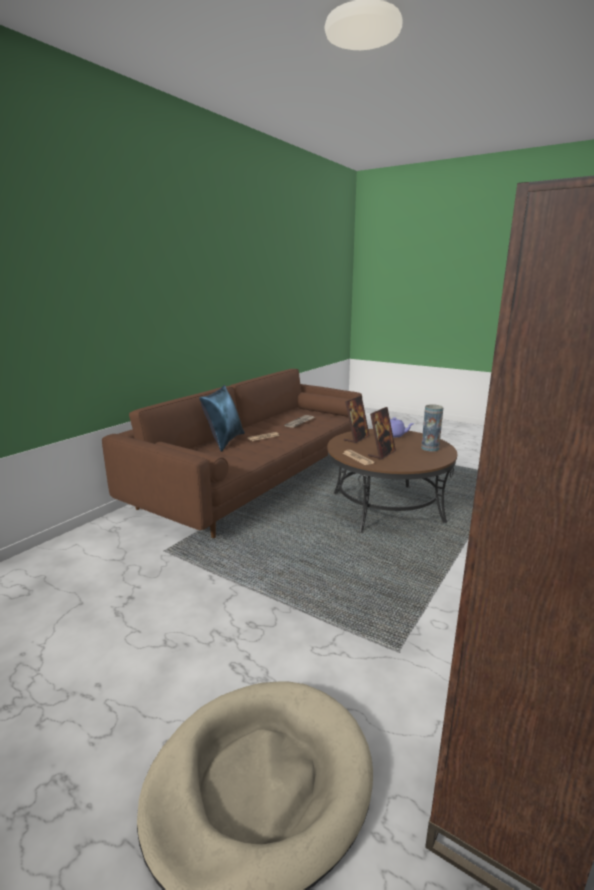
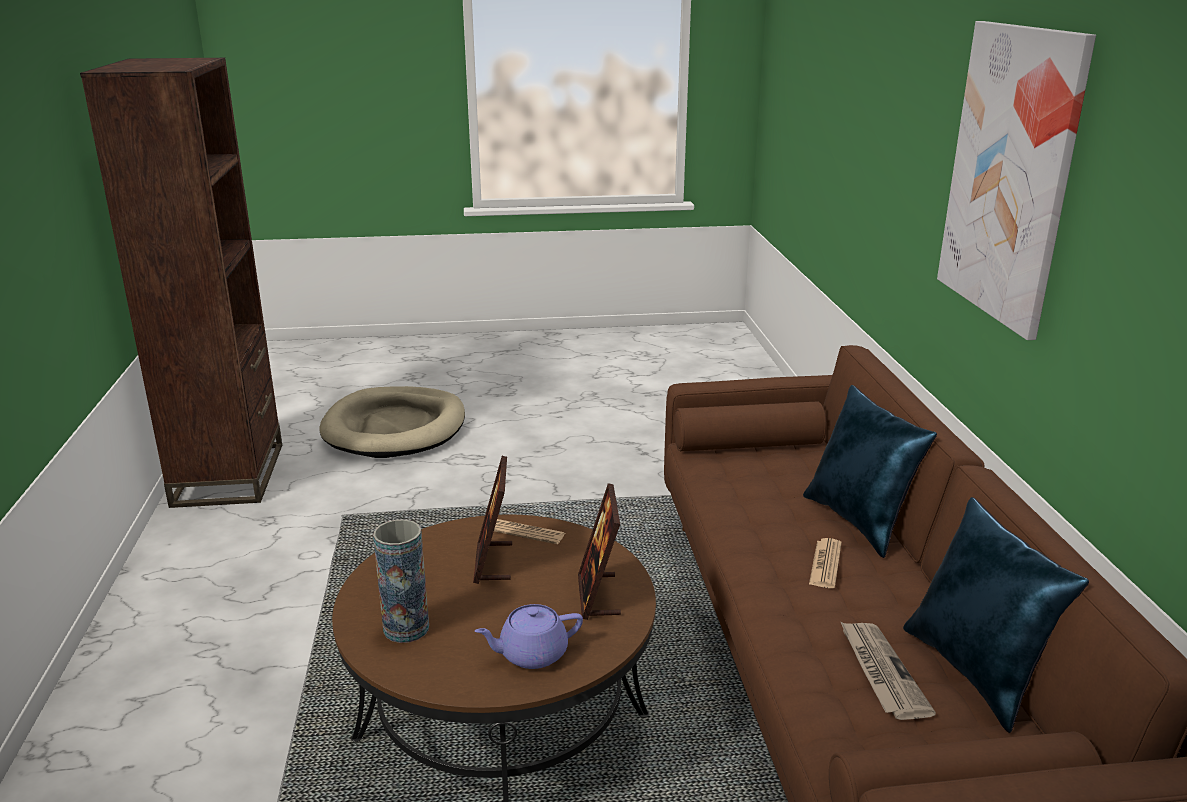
camera: 140 degrees right, 5 degrees up
none -> blue pillow [903,497,1089,733]
none -> picture [937,21,1096,340]

